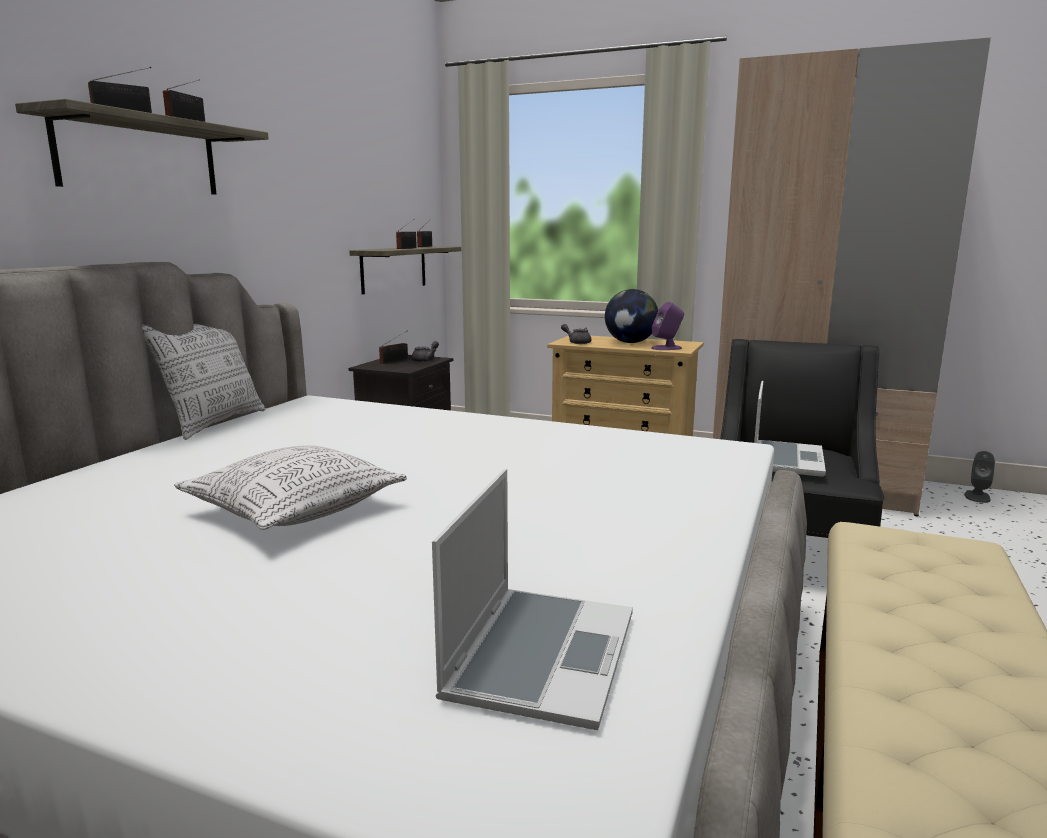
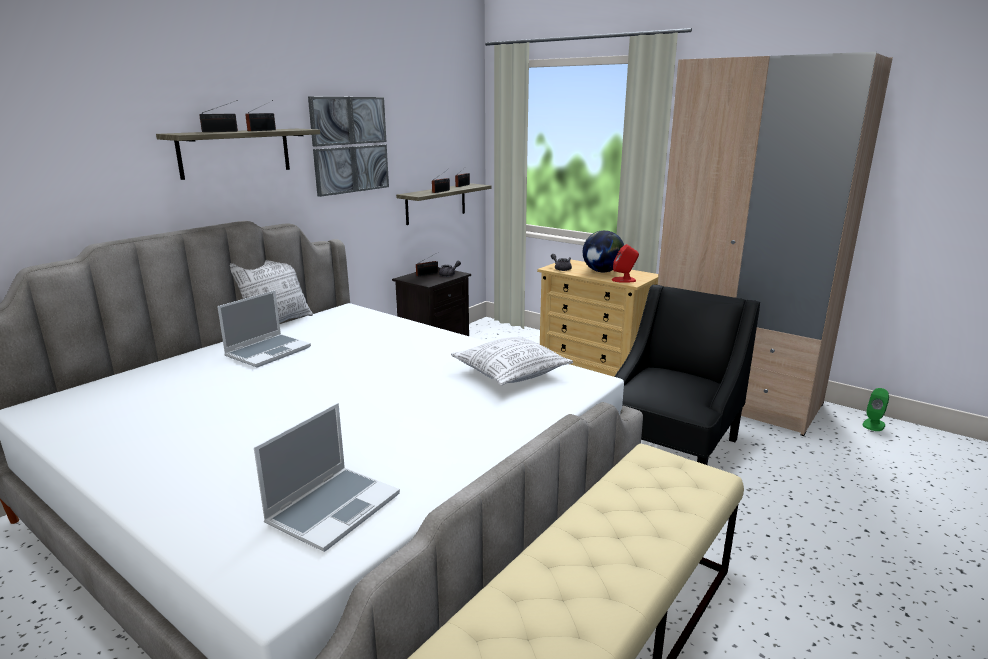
camera: 15 degrees right, 5 degrees up
pillow [174,445,407,530] -> pillow moved to [451,336,573,385]
purple speaker [651,302,684,350] -> red speaker [612,244,639,283]
laptop [754,381,826,477] -> laptop moved to [217,290,311,368]
grey speaker [965,451,995,503] -> green speaker [863,388,889,431]
none -> picture [308,97,389,197]

